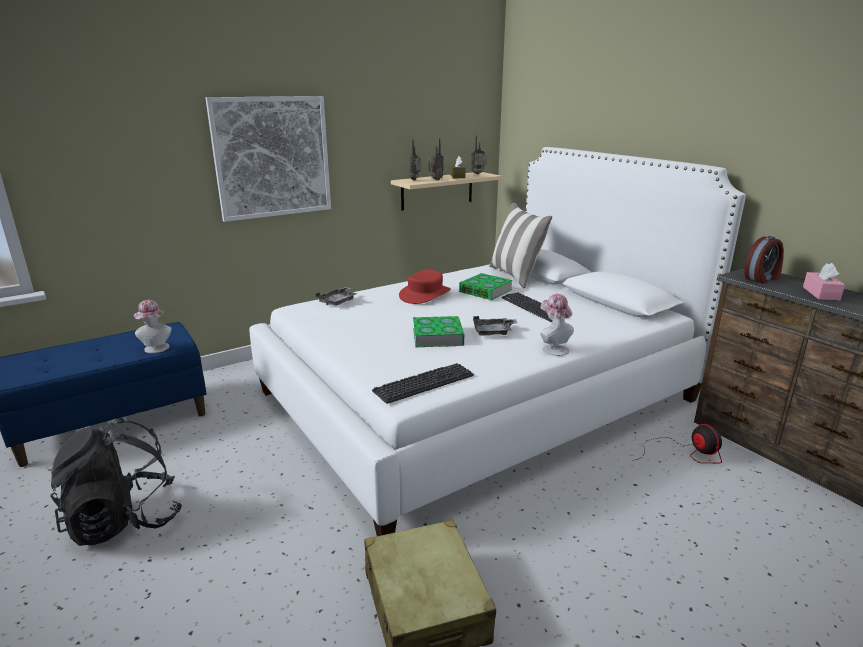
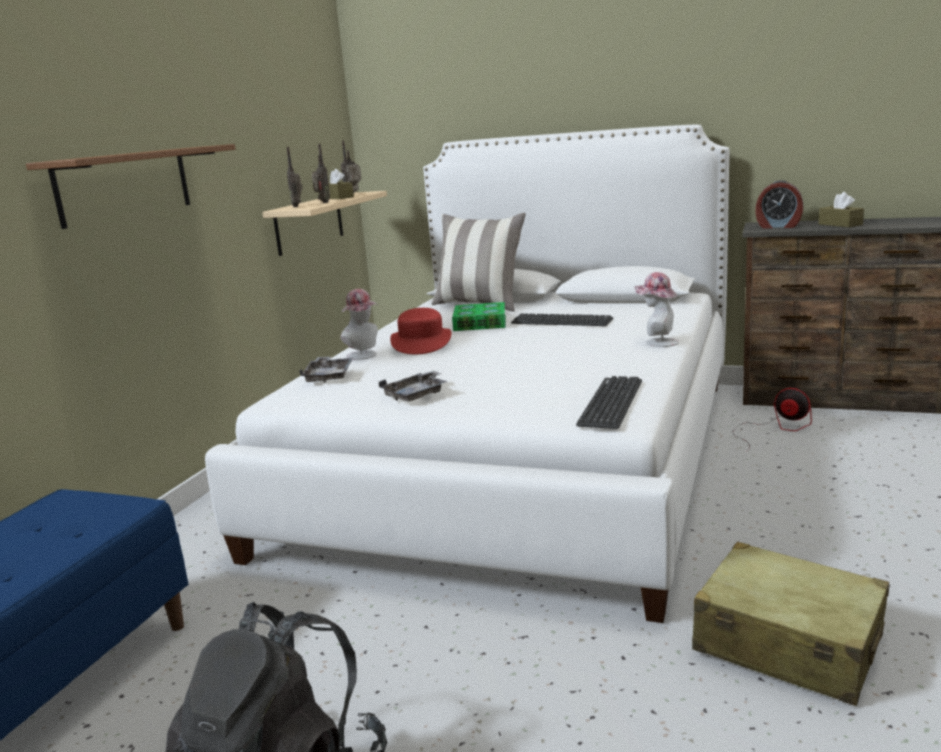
camera: 35 degrees left, 5 degrees down
hat [134,300,172,353] -> hat moved to [341,289,378,360]
picture [205,96,331,222] -> brown shelf [26,144,236,229]
book [413,316,464,347] -> none
grey tray [473,316,517,335] -> grey tray moved to [379,371,448,401]
alarm clock [744,236,784,284] -> alarm clock turned 90 degrees clockwise [755,180,803,228]
pink tissue box [803,263,845,301] -> brown tissue box [819,192,864,227]

